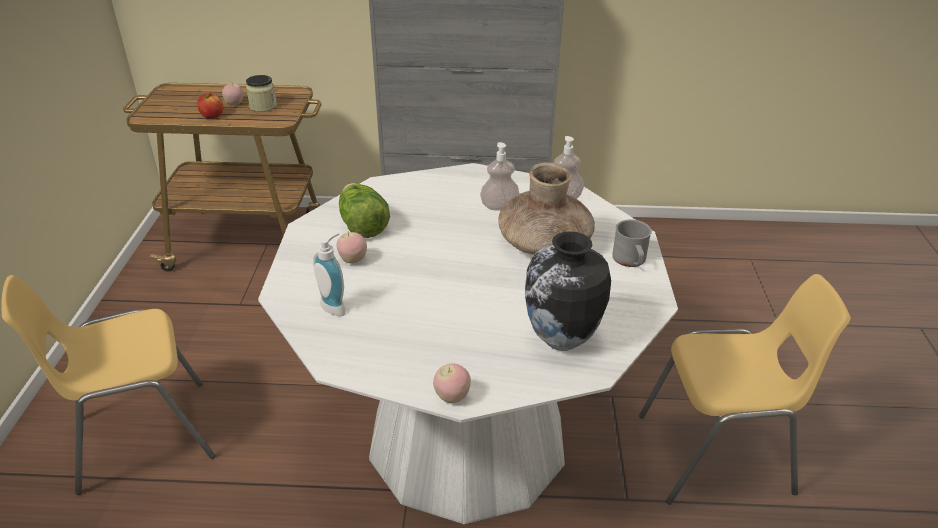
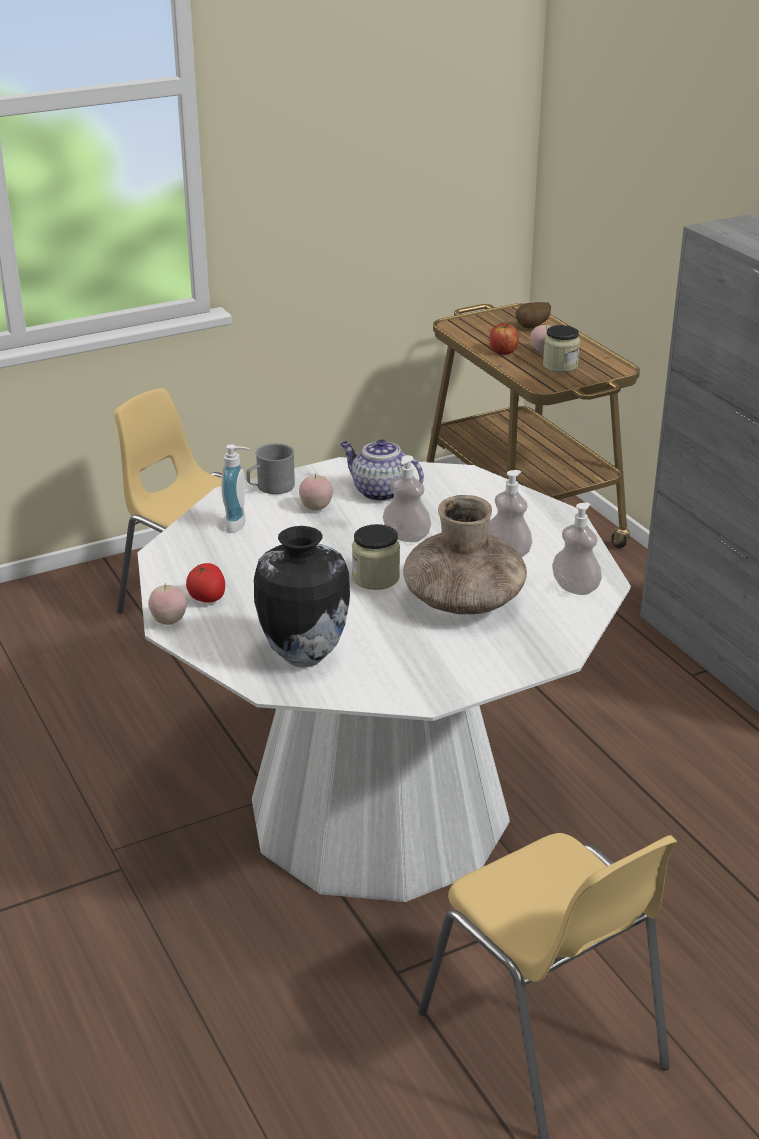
camera: 60 degrees right, 5 degrees down
lettuce [339,183,390,238] -> teapot [340,439,424,501]
grey mug [612,219,652,267] -> grey mug moved to [246,443,295,494]
none -> tomato [186,563,225,603]
none -> jar [352,524,400,590]
none -> soap dispenser [383,455,431,542]
none -> potato [516,302,551,329]

